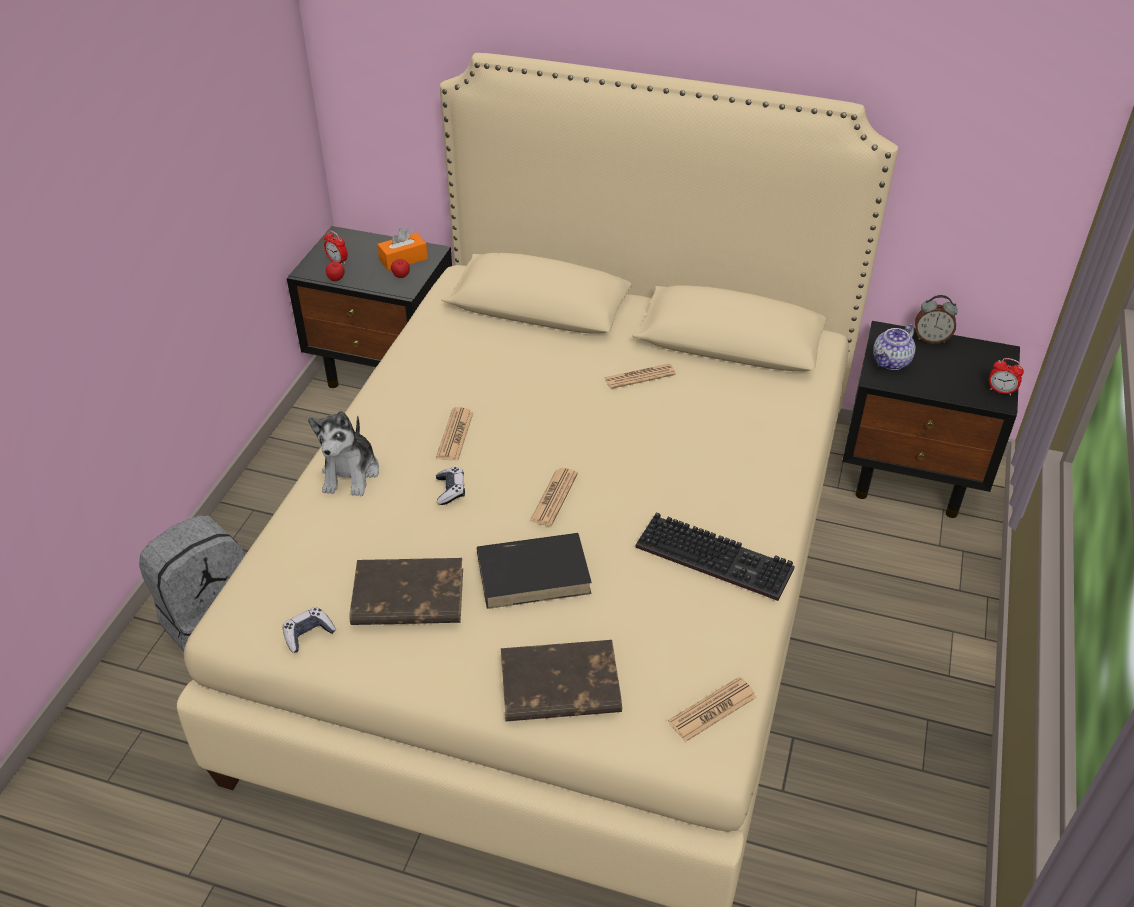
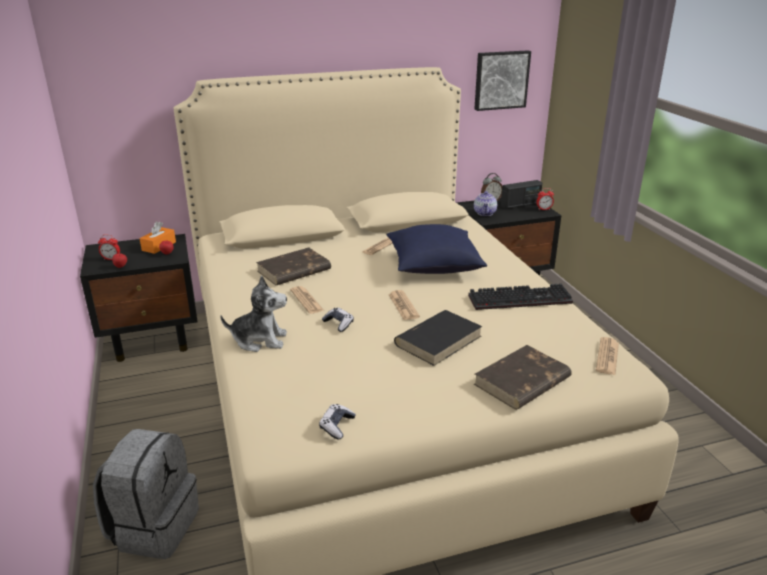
camera: 35 degrees left, 15 degrees down
plush toy [308,411,379,496] -> plush toy turned 60 degrees counterclockwise [220,276,287,352]
brown book [350,558,463,625] -> brown book moved to [256,247,331,285]
none -> blue pillow [386,224,487,274]
none -> picture [474,50,531,111]
none -> radio [501,180,542,209]

